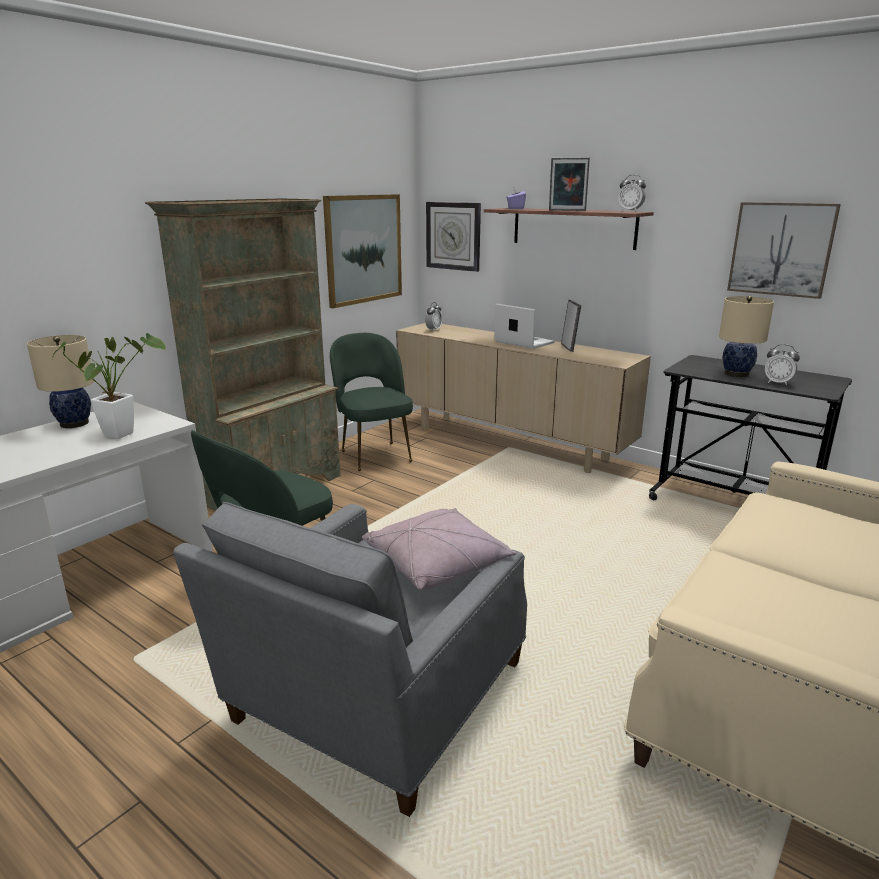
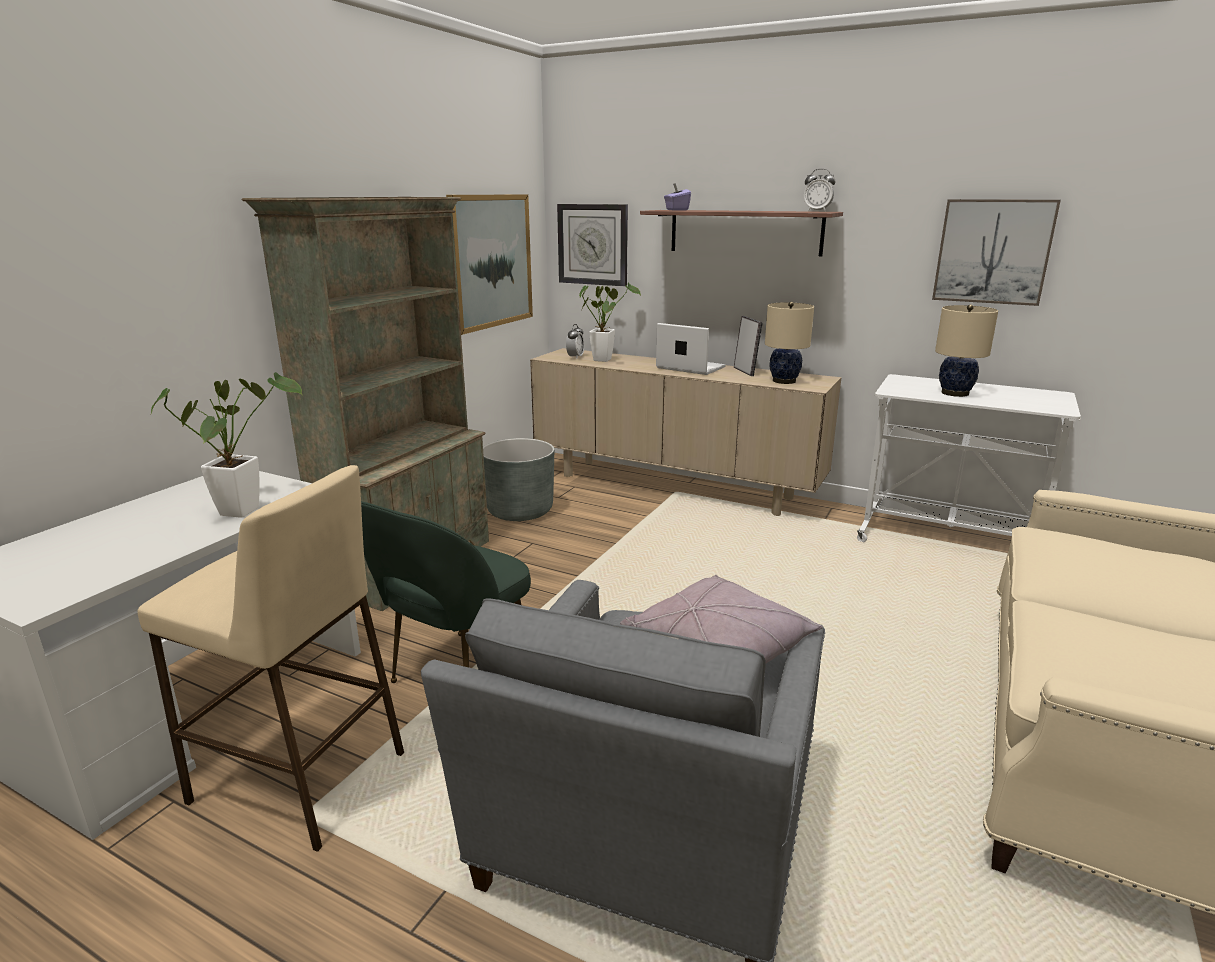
camera: 10 degrees left, 0 degrees up
beige table lamp [27,335,94,428] -> beige table lamp moved to [765,302,814,384]
green chair [330,333,413,471] -> grey planter [483,438,554,521]
picture frame [549,157,590,211] -> none
black desk [649,355,852,500] -> white desk [857,374,1081,542]
alarm clock [765,344,800,385] -> none
none -> beige stool [137,465,404,852]
none -> potted plant [579,283,641,362]

